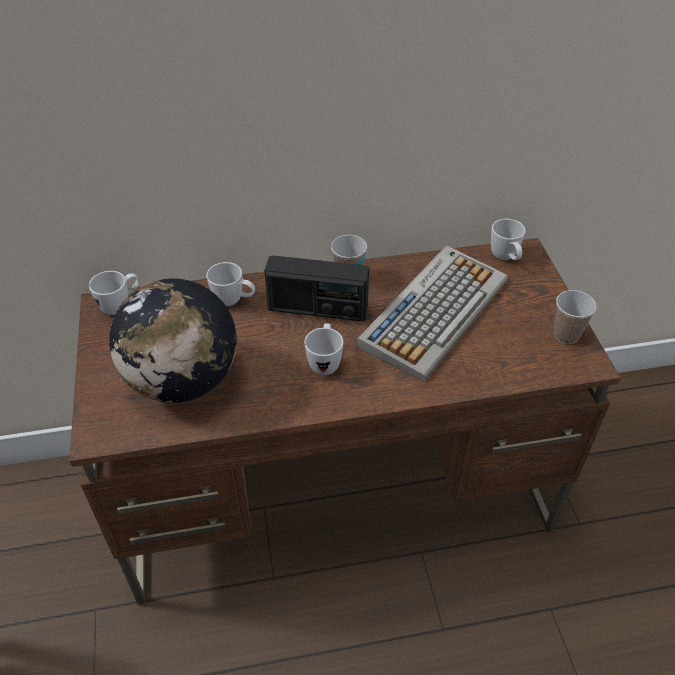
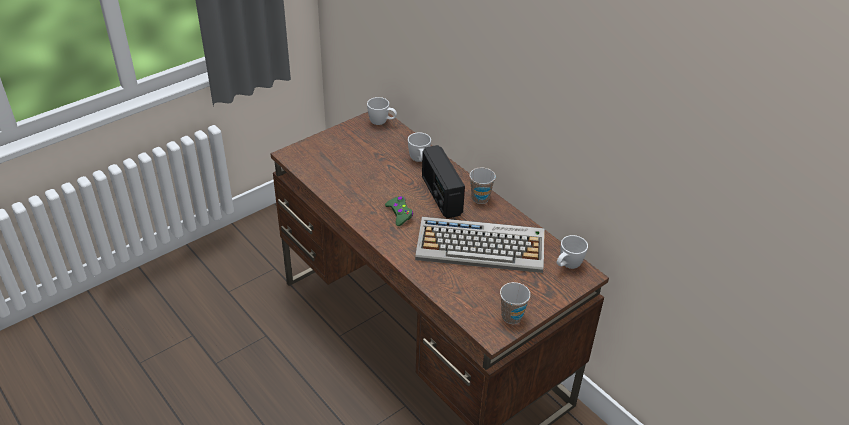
camera: 60 degrees right, 5 degrees down
globe [109,278,237,403] -> none
white mug [304,323,343,375] -> green game controller [385,196,413,226]

